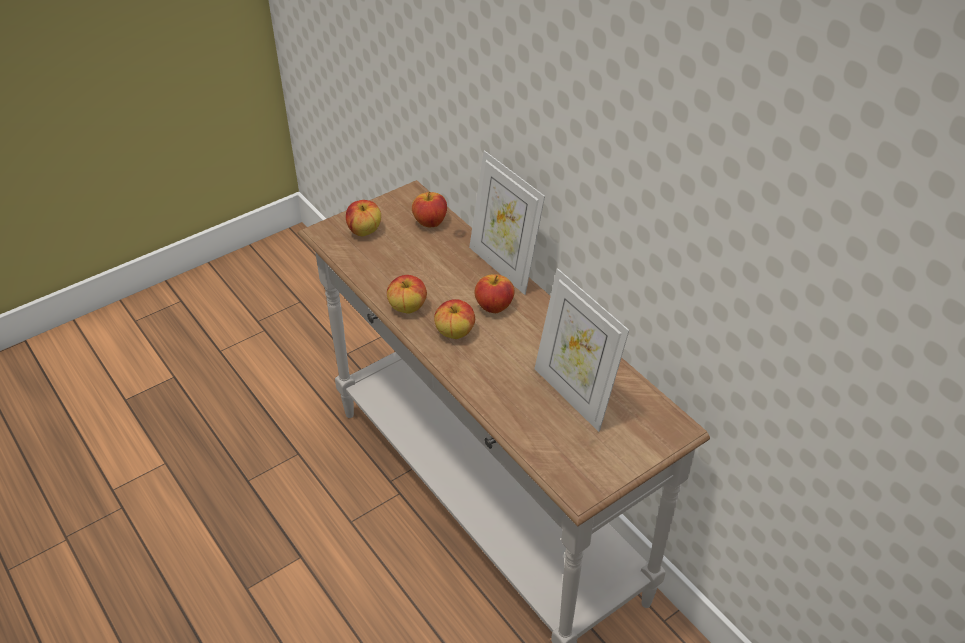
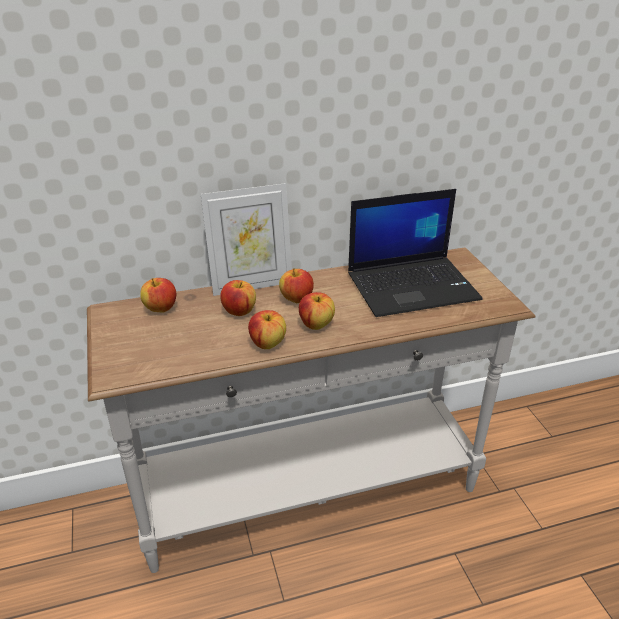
camera: 70 degrees left, 10 degrees down
apple [346,200,381,236] -> apple moved to [220,280,256,316]
picture frame [534,268,629,432] -> laptop [348,189,483,317]

